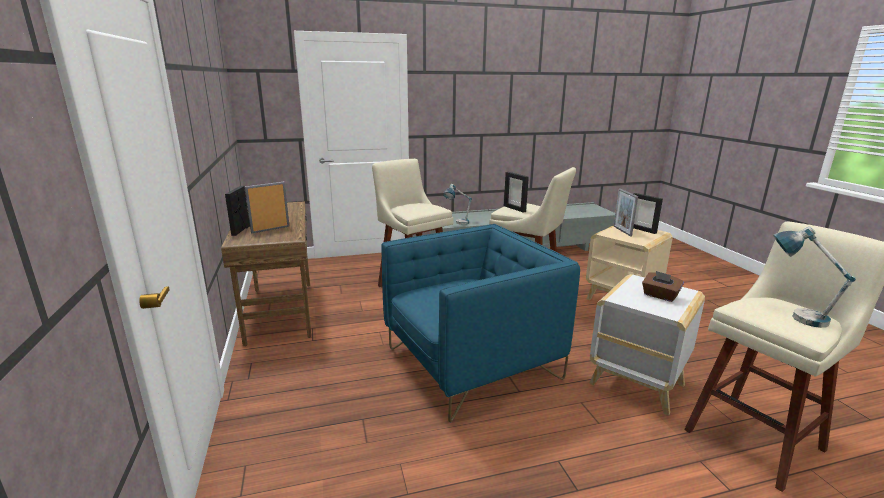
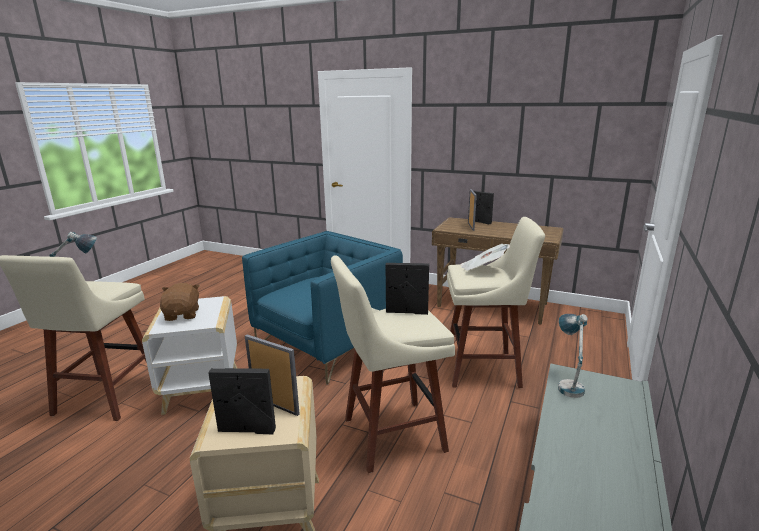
camera: 130 degrees right, 0 degrees up
blue armchair [381,224,580,423] -> blue armchair turned 150 degrees counterclockwise [242,231,403,385]
brown tissue box [642,271,684,302] -> brown plush toy [160,283,200,321]
none -> newspaper [461,244,510,271]

